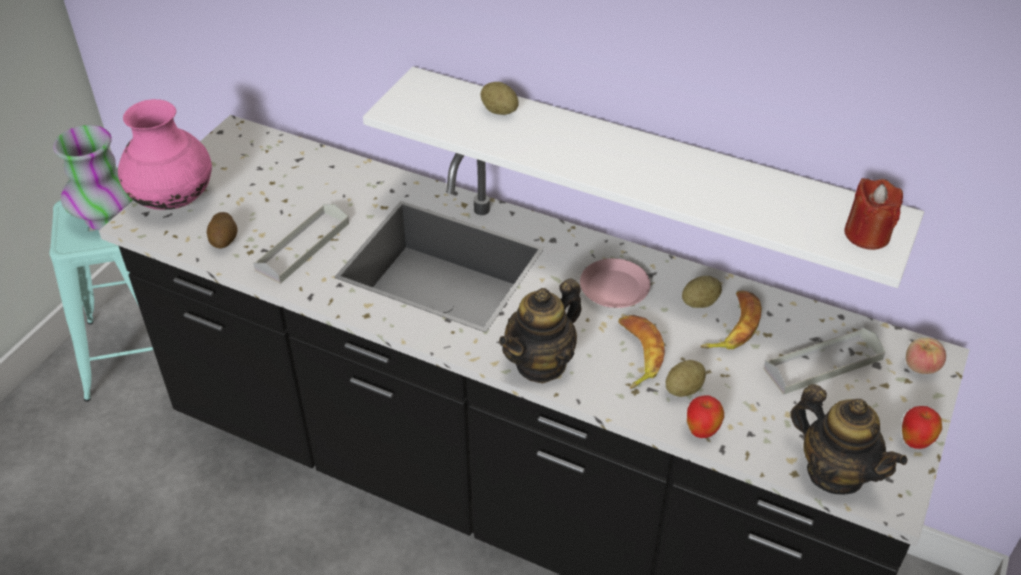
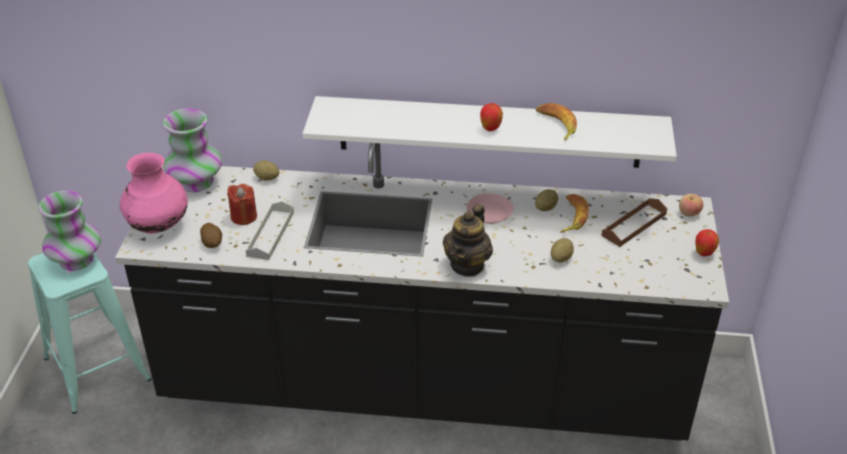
camera: 20 degrees left, 5 degrees down
potato [481,82,519,115] -> potato moved to [253,160,279,181]
banana [618,315,665,389] -> banana moved to [536,103,577,141]
apple [687,396,724,438] -> apple moved to [480,103,503,131]
grey tray [763,327,886,395] -> brown tray [602,198,667,247]
teapot [790,384,907,495] -> none
red candle [844,178,903,250] -> red candle moved to [227,184,257,225]
none -> vase [163,108,222,192]

